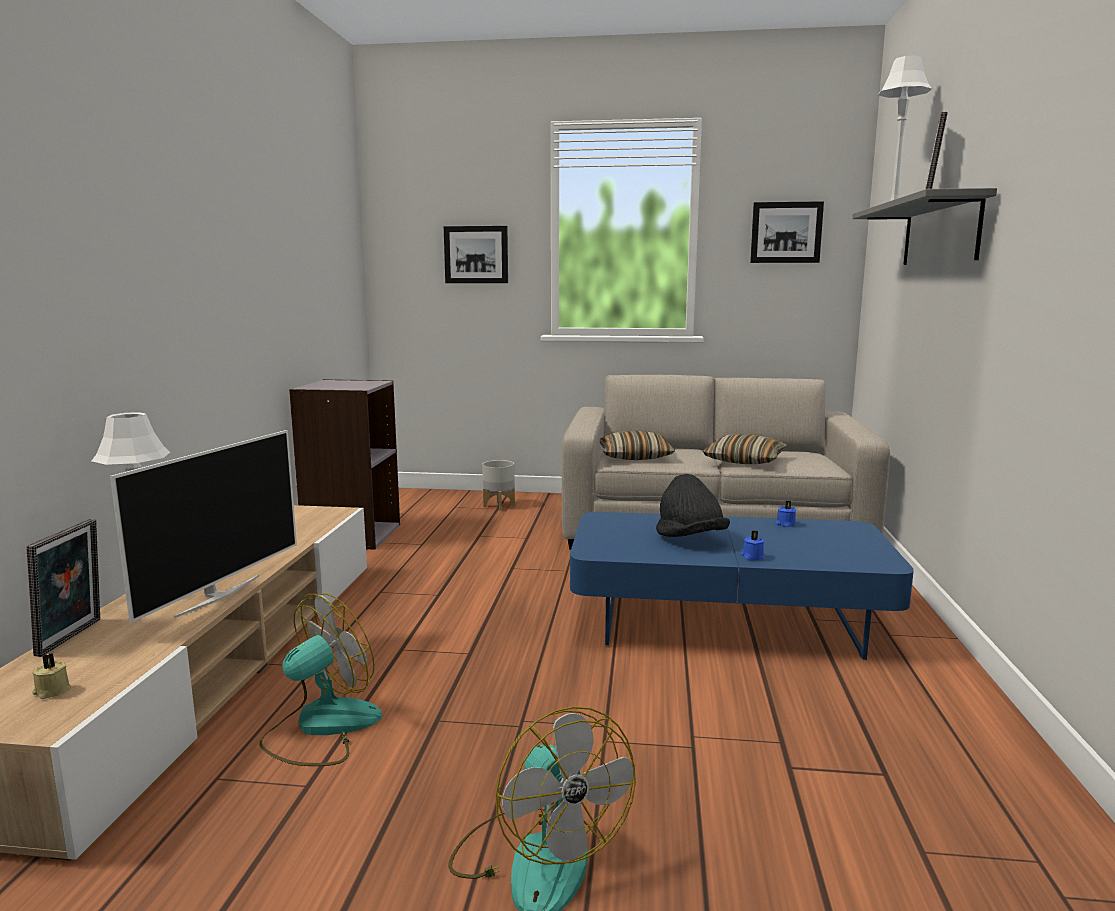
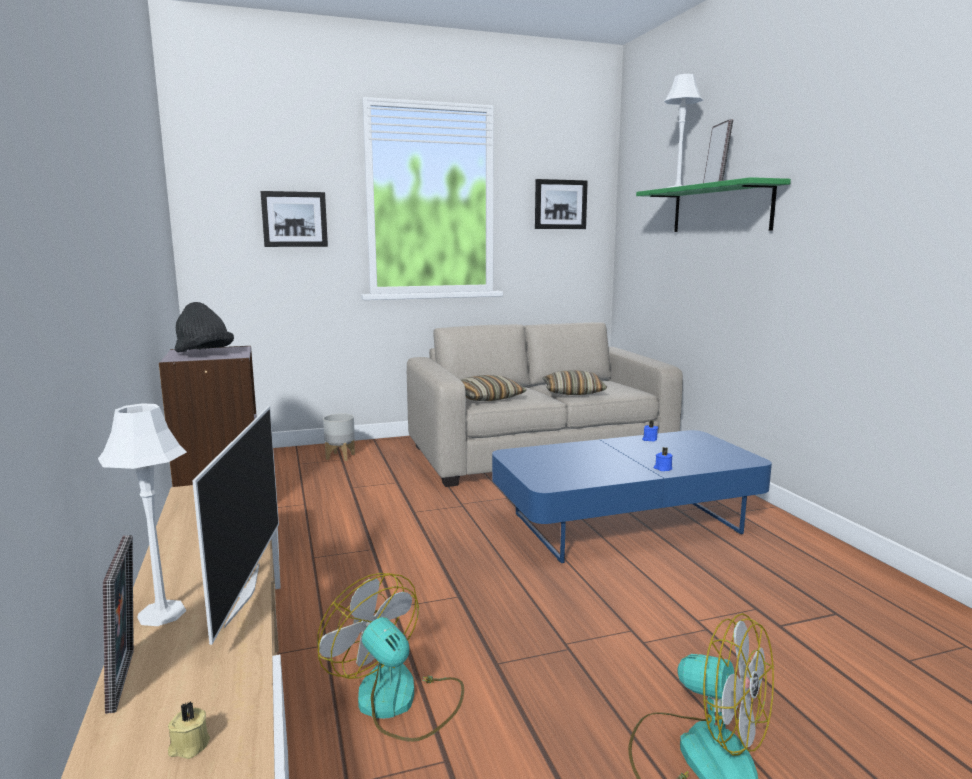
camera: 25 degrees left, 0 degrees up
fan [259,593,382,766] -> fan turned 60 degrees counterclockwise [317,573,464,742]
black hat [656,474,730,537] -> black hat moved to [175,302,234,352]
grey shelf [852,188,997,265] -> green shelf [636,177,791,232]

